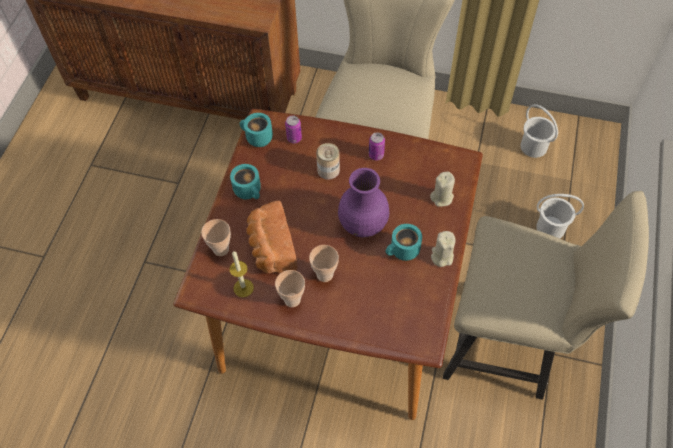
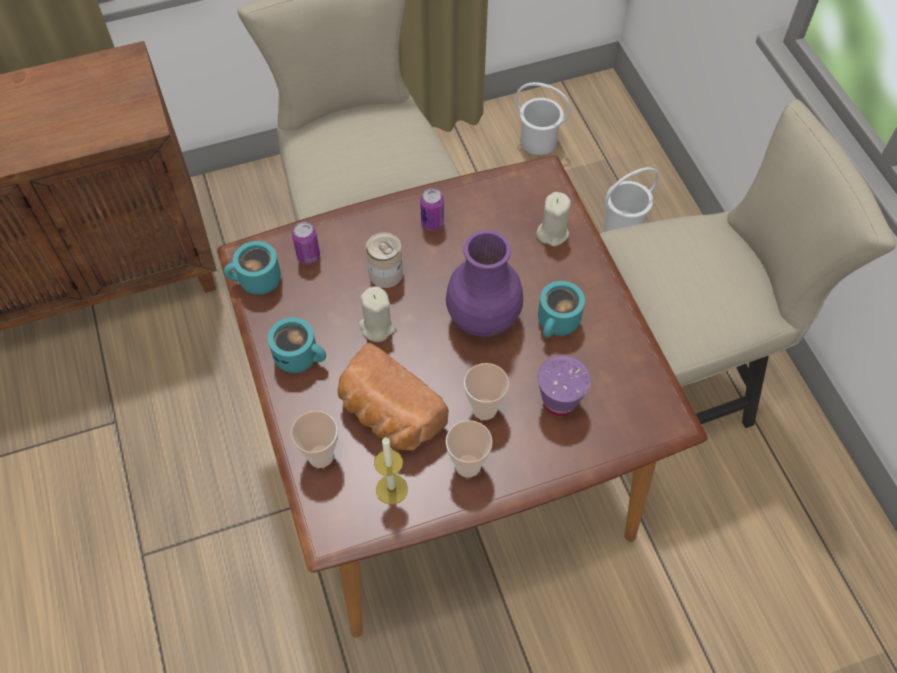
camera: 35 degrees left, 0 degrees up
beige candle [431,231,456,267] -> beige candle moved to [359,286,395,342]
none -> purple cup [538,356,591,416]

